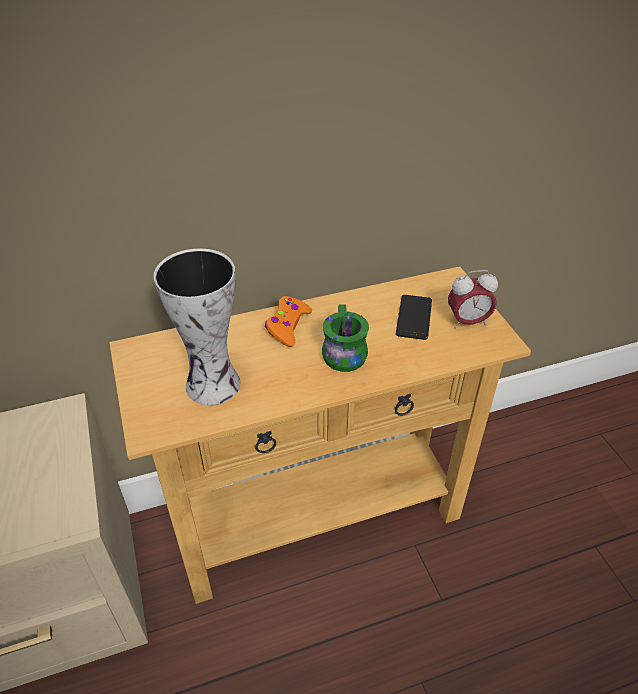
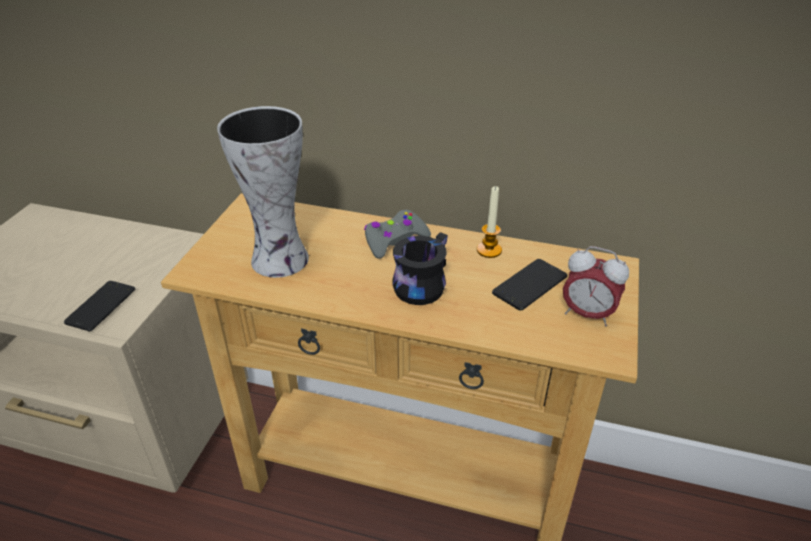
camera: 35 degrees right, 5 degrees down
orange game controller [265,296,312,347] -> grey game controller [364,210,431,259]
green mug [322,304,369,372] -> black mug [392,232,448,305]
none -> phone [64,281,136,331]
none -> candle [477,186,502,258]

